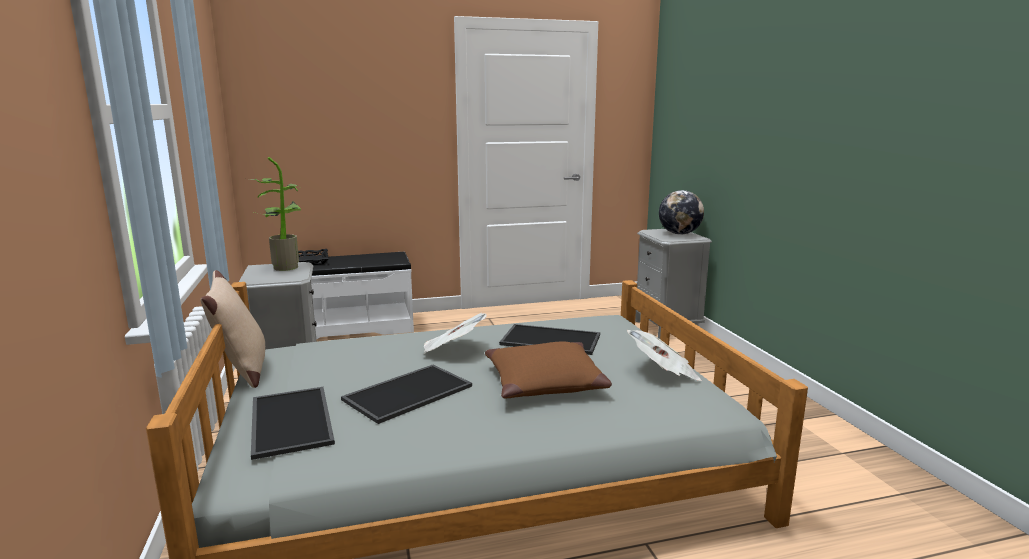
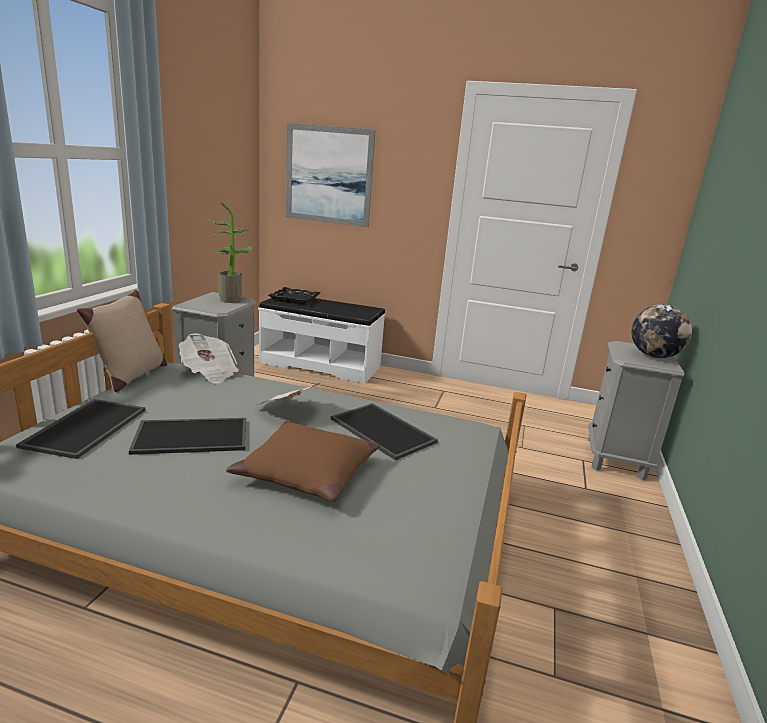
camera: 30 degrees right, 5 degrees up
newspaper [627,330,702,381] -> newspaper moved to [178,333,239,384]
none -> picture [286,123,376,227]

